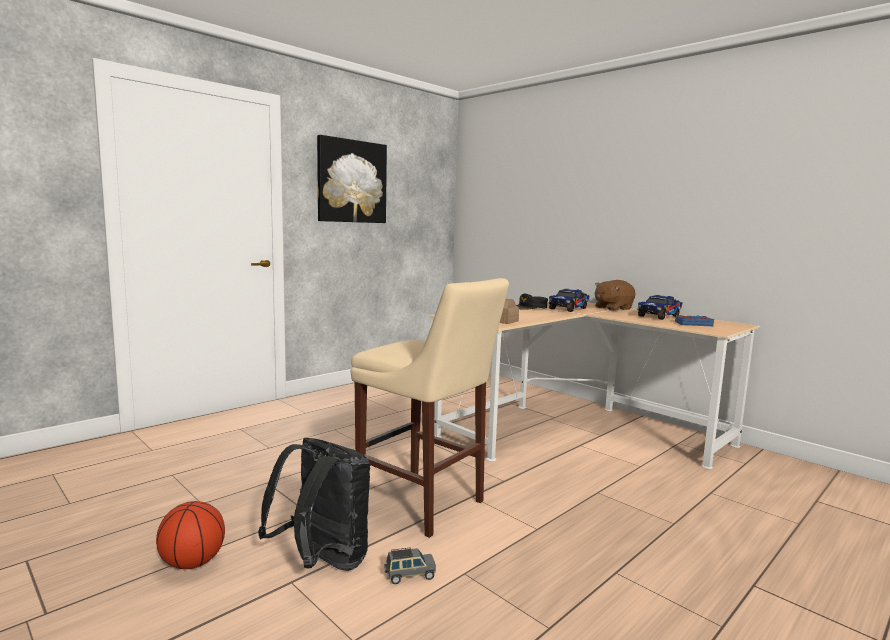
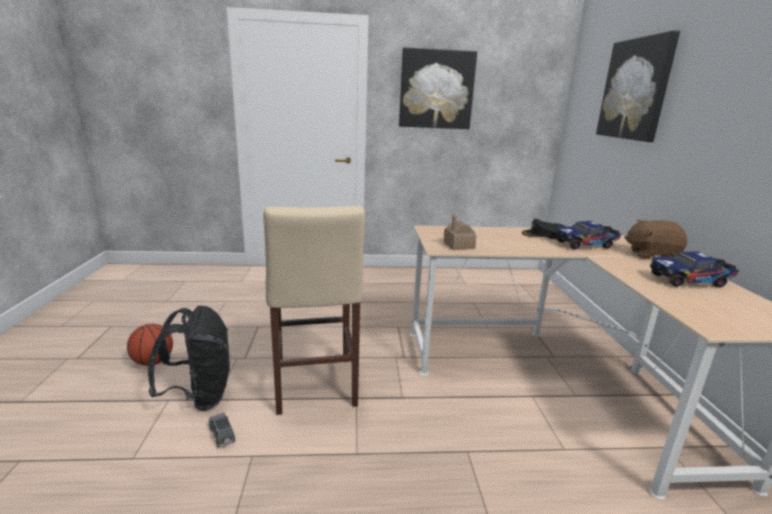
camera: 40 degrees right, 10 degrees up
grey toy car [384,548,436,584] -> grey toy car turned 150 degrees counterclockwise [209,413,235,448]
blue book [675,315,714,326] -> none
none -> picture [596,30,680,142]

